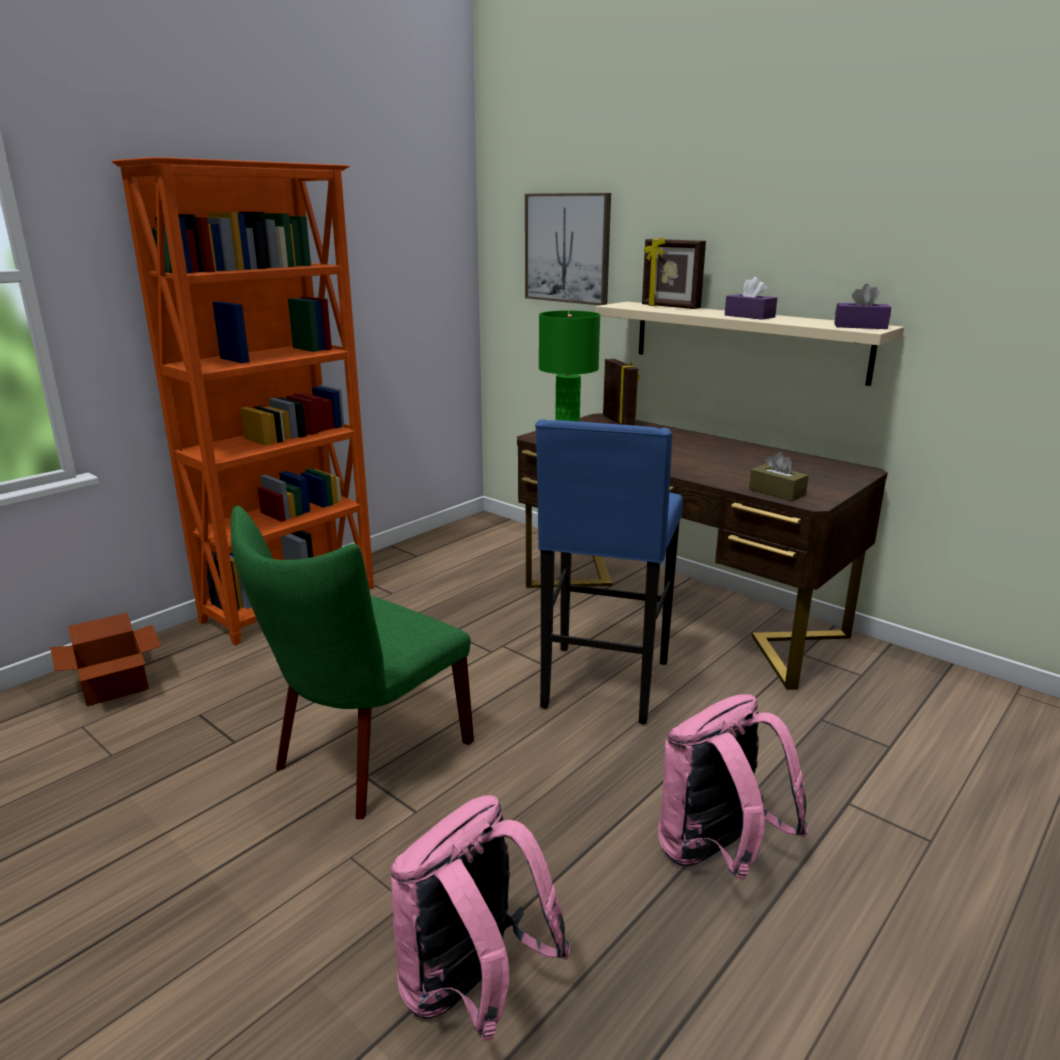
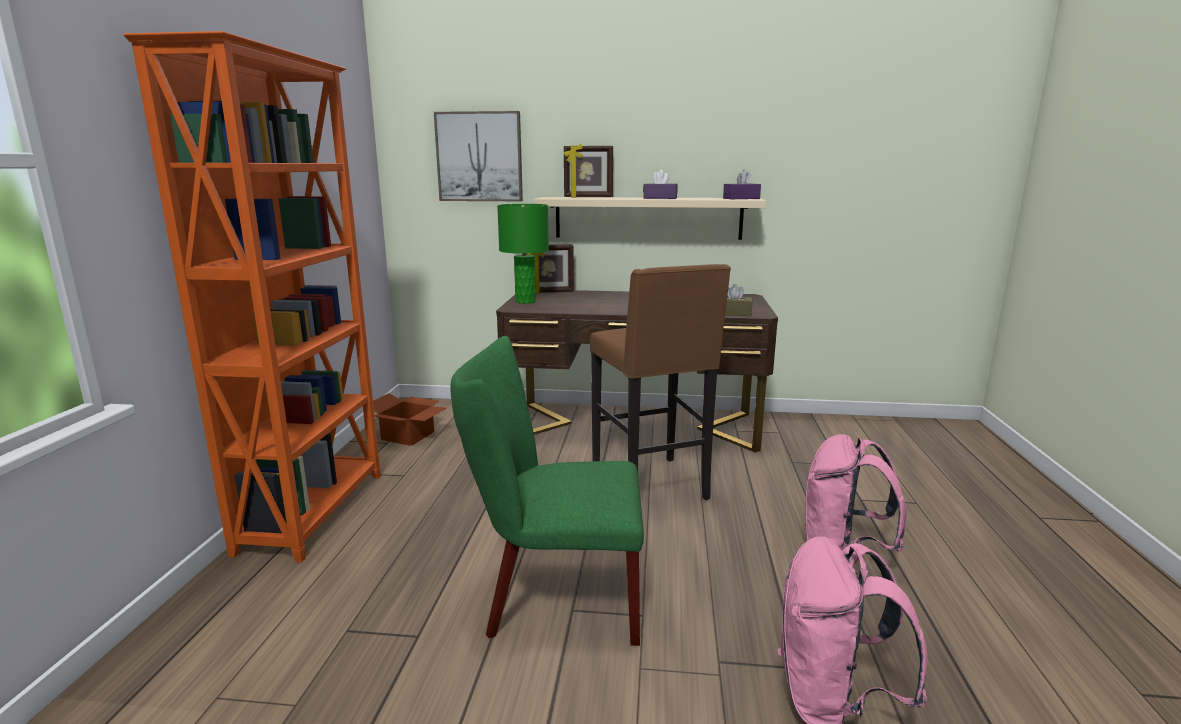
camera: 35 degrees left, 5 degrees down
cardboard box [50,612,161,706] -> cardboard box moved to [373,393,446,446]
green chair [231,505,474,819] -> green chair turned 90 degrees clockwise [450,336,644,646]
blue stool [535,419,683,725] -> brown stool [590,264,731,500]
picture frame [603,359,640,426] -> picture frame turned 135 degrees clockwise [526,244,574,293]

